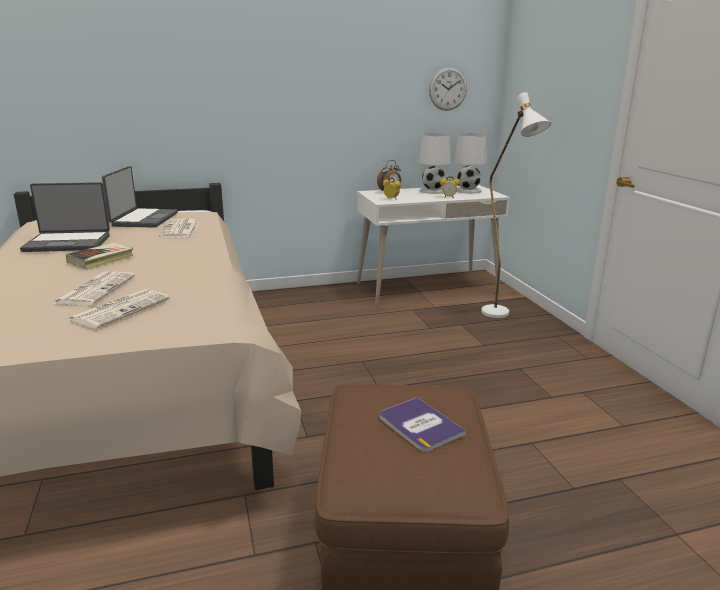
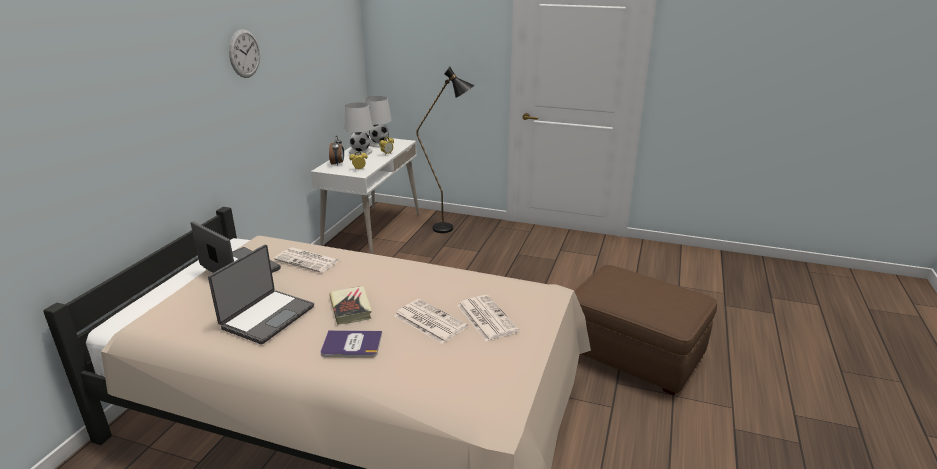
camera: 55 degrees left, 5 degrees up
book [379,397,466,452] -> book moved to [320,330,382,358]
wall clock [429,67,467,111] -> wall clock moved to [229,29,260,78]
white floor lamp [481,92,551,318] -> black floor lamp [416,67,475,233]

